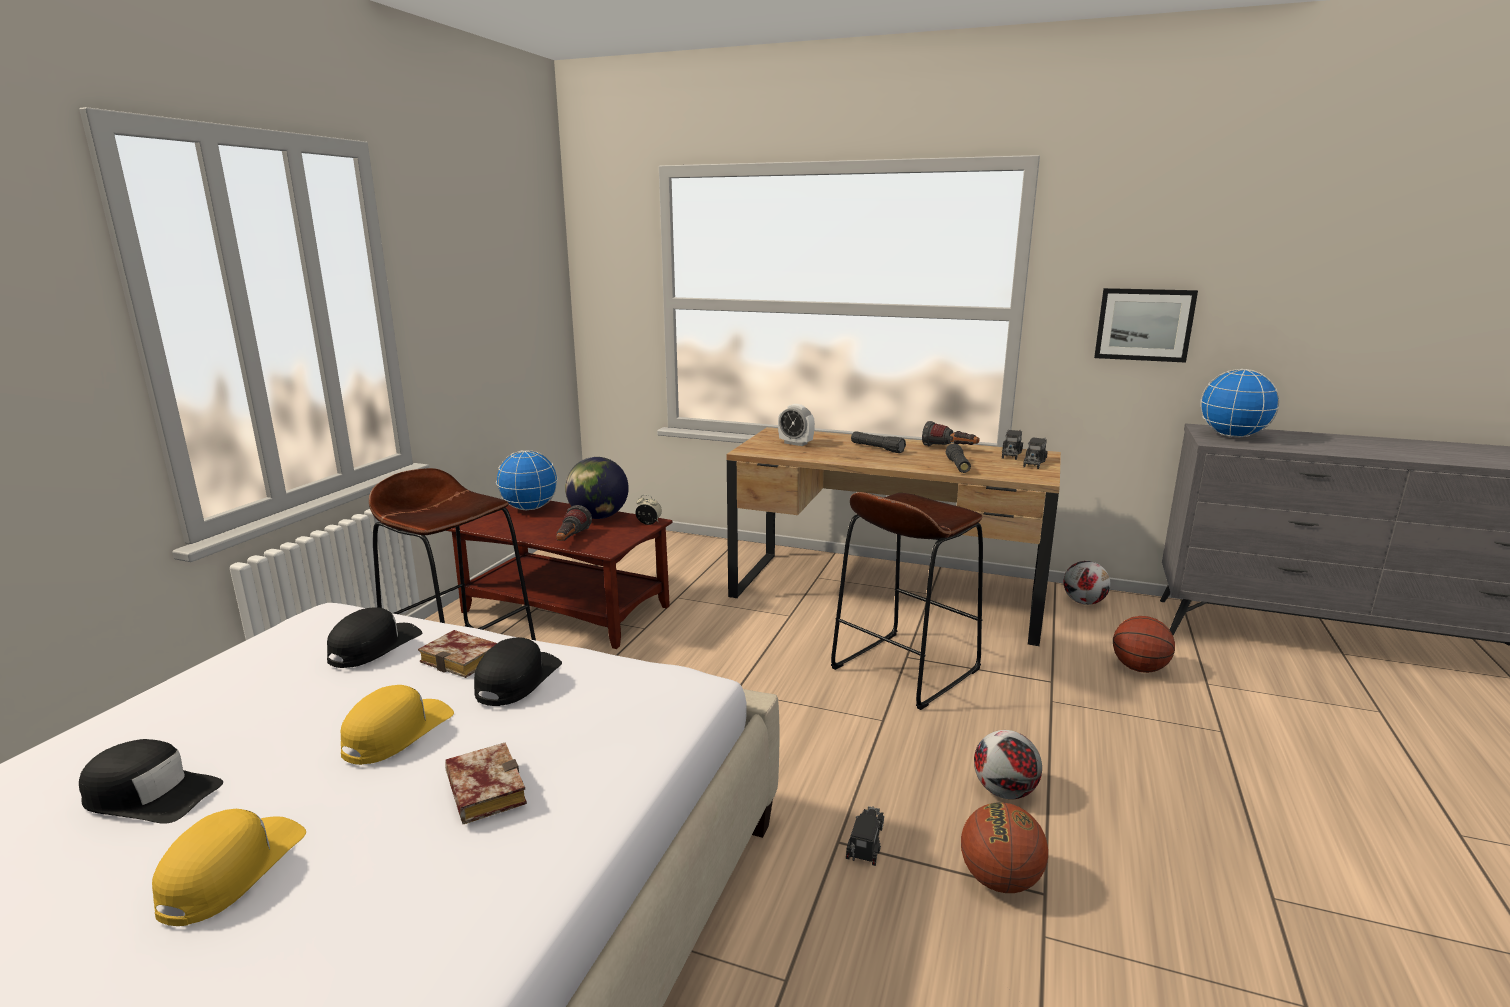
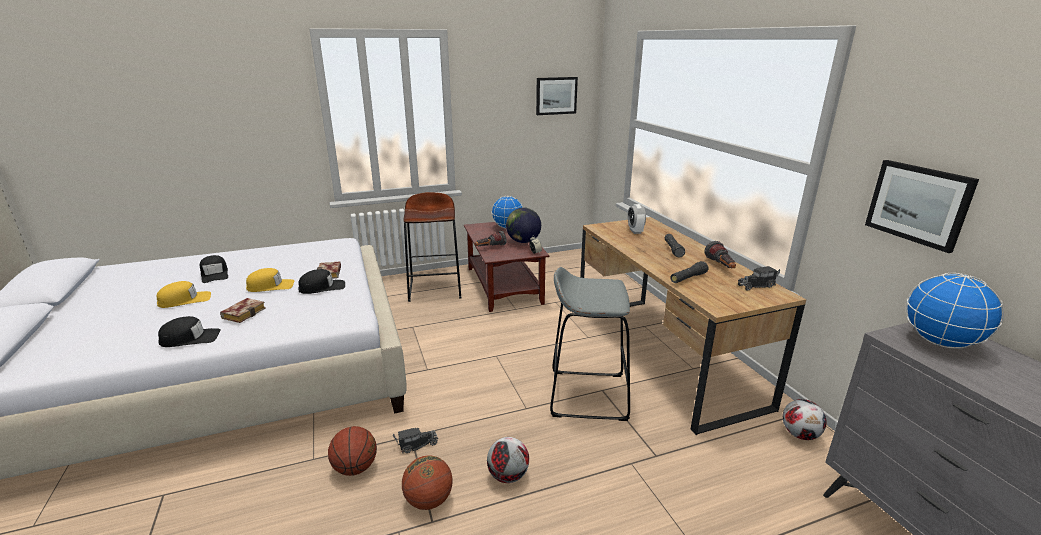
camera: 50 degrees right, 5 degrees up
black cap [327,607,422,668] -> black cap moved to [158,316,221,347]
brown stool [831,492,983,710] -> grey stool [550,267,630,421]
toy truck [1023,437,1048,469] -> none
basketball [1113,616,1175,673] -> basketball moved to [328,426,377,476]
none -> picture [536,77,578,115]

